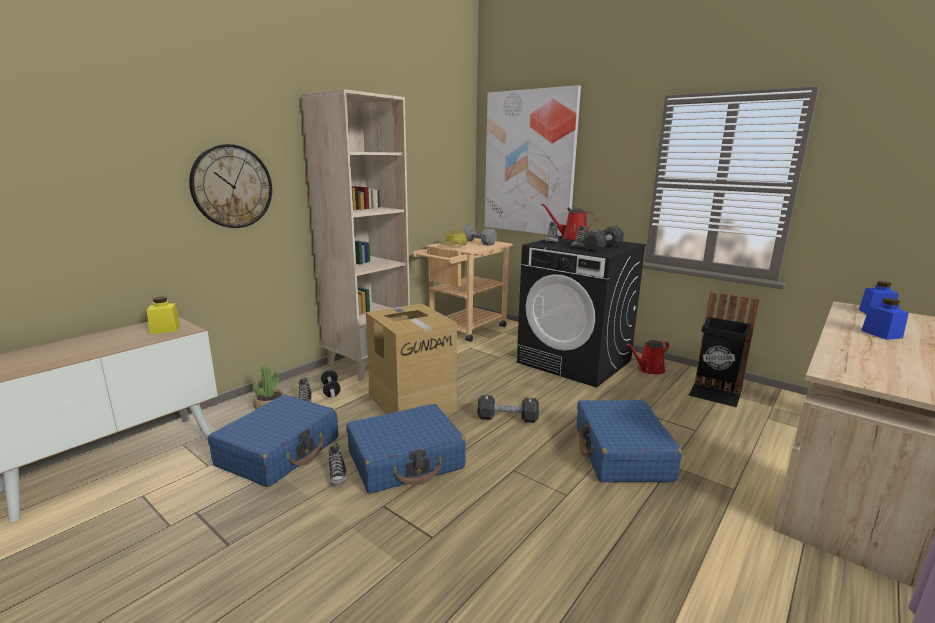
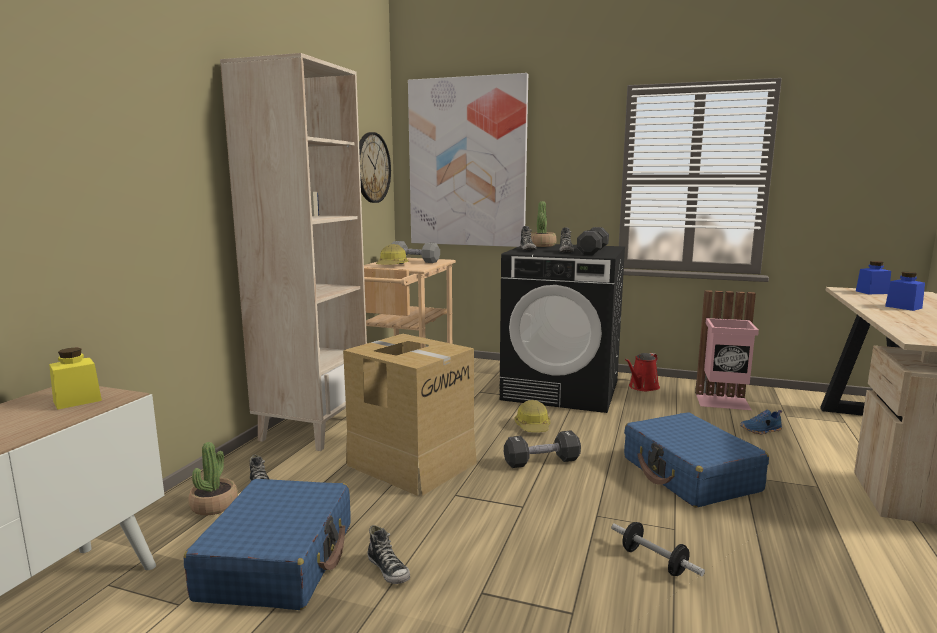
camera: 20 degrees left, 5 degrees down
wall clock [189,144,272,228] -> wall clock moved to [359,132,391,203]
dumbbell [321,370,341,397] -> dumbbell moved to [611,522,705,576]
blue suitcase [346,404,465,494] -> none
red watering can [541,203,597,240] -> potted plant [530,201,556,247]
black trash can [689,291,760,407] -> pink trash can [695,290,759,410]
none -> hard hat [514,400,550,432]
none -> blue shoe [740,410,782,434]

